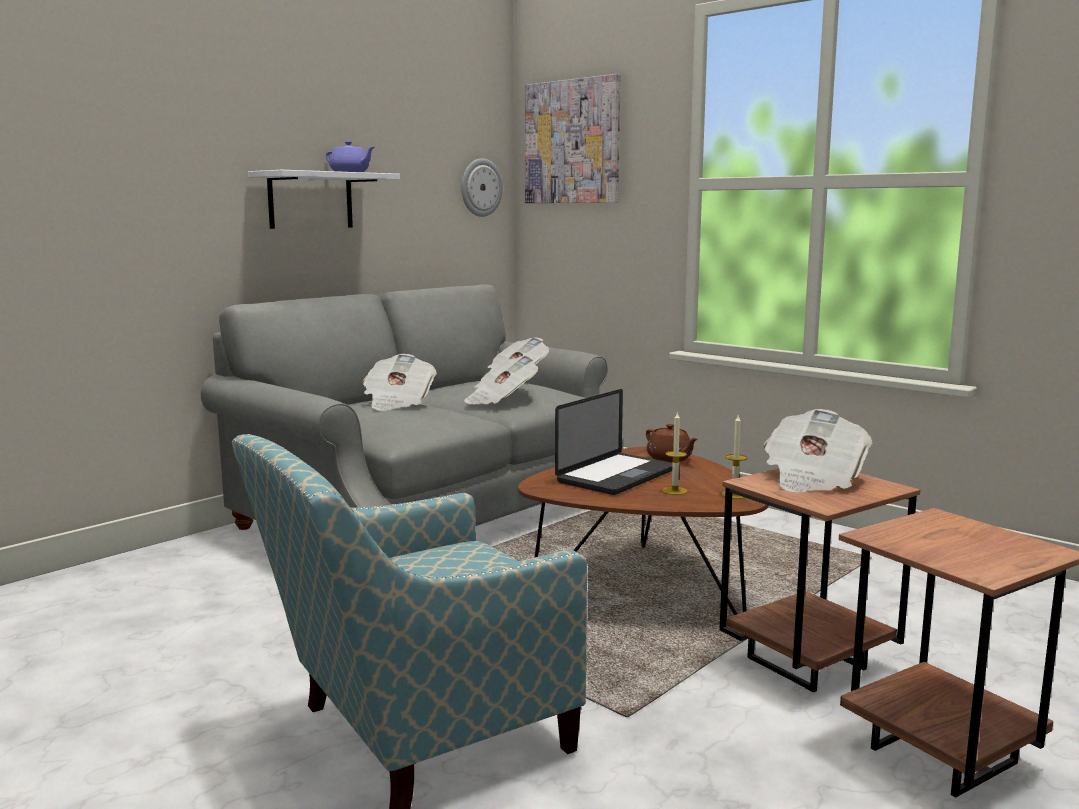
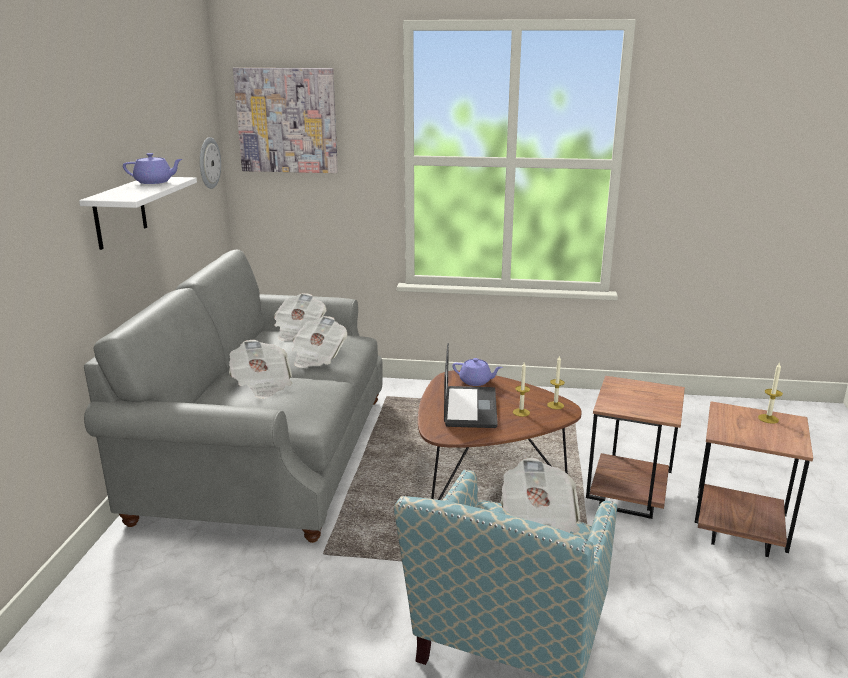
camera: 35 degrees left, 10 degrees up
brown teapot [646,424,698,462] -> purple teapot [452,358,503,386]
newspaper [764,409,872,492] -> newspaper moved to [501,458,580,533]
none -> candle [758,362,783,424]

